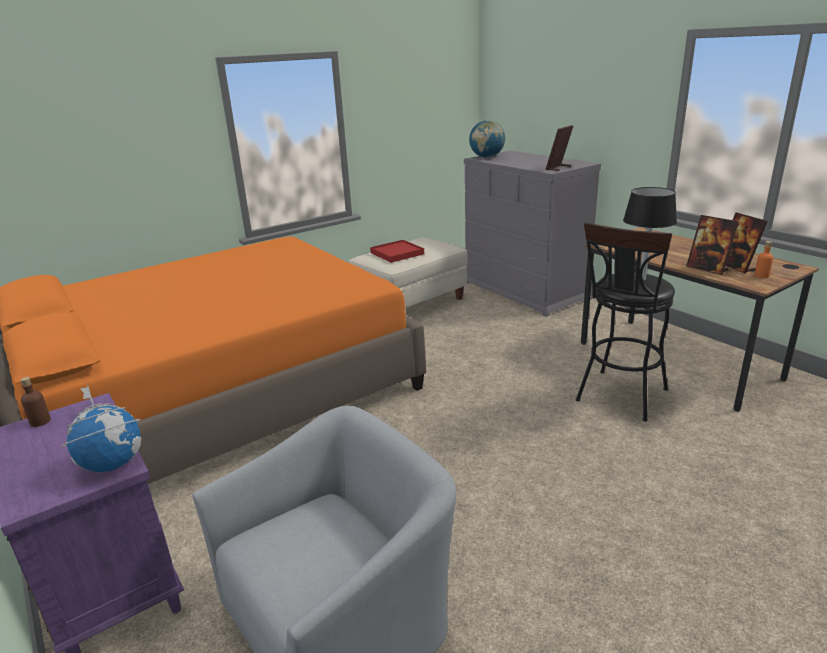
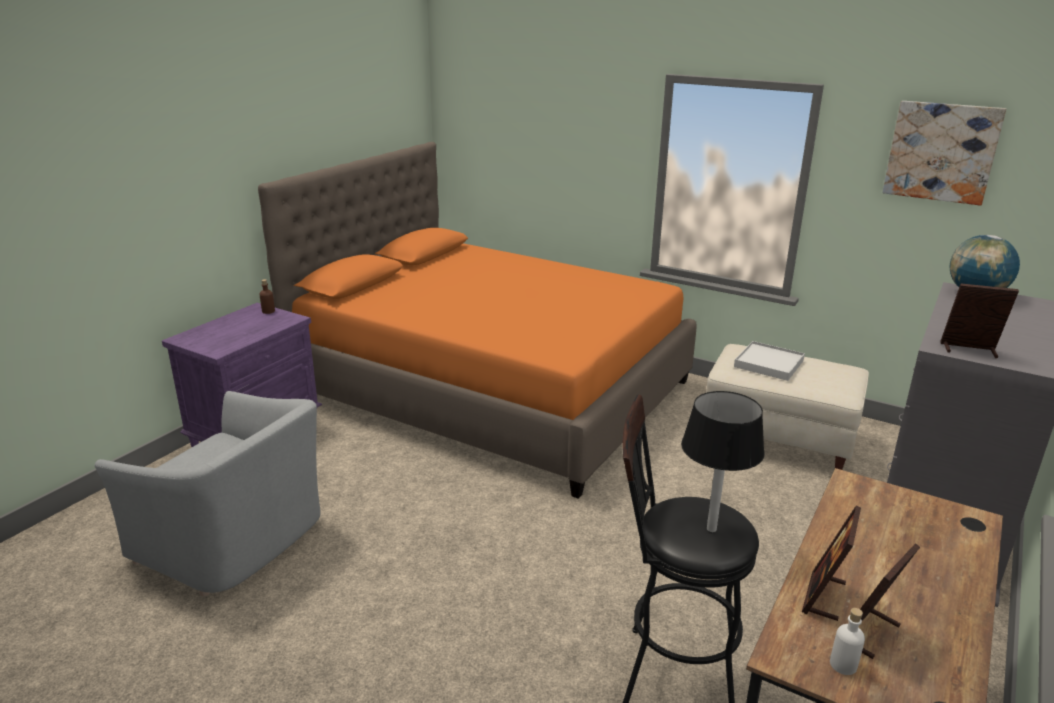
camera: 65 degrees right, 0 degrees up
globe [61,386,141,473] -> none
red tray [370,240,424,263] -> white tray [734,341,805,381]
orange bottle [754,241,773,278] -> white bottle [830,608,865,675]
none -> picture [882,101,1006,205]

